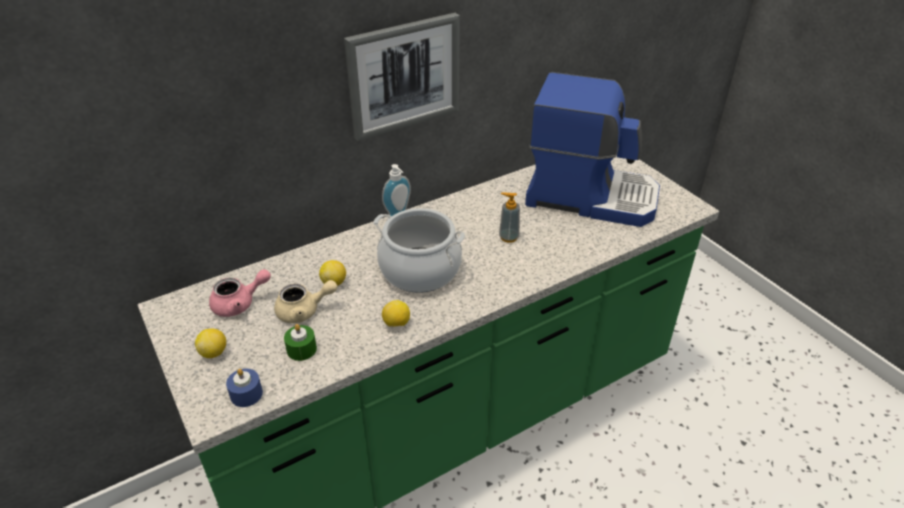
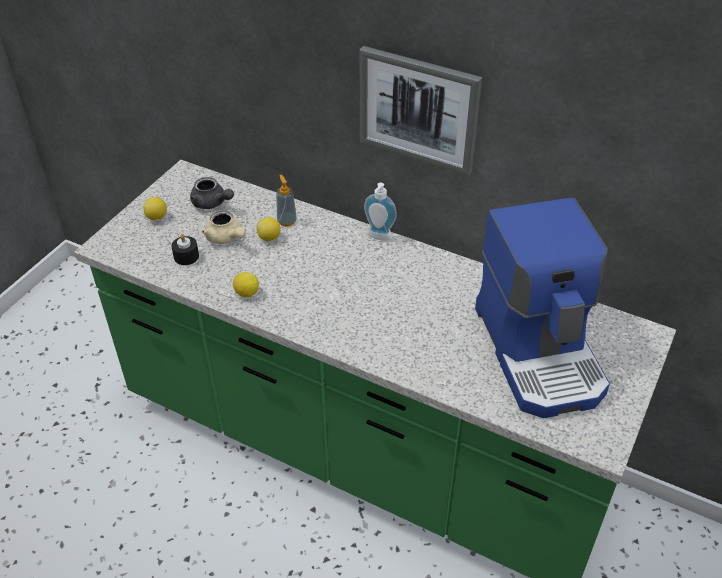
camera: 60 degrees right, 5 degrees up
pink teapot [209,269,271,317] -> grey teapot [190,177,234,209]
blue candle [226,369,263,407] -> none
green candle [284,324,317,361] -> black candle [171,234,199,265]
cooking pot [374,208,465,293] -> none
soap dispenser [499,192,520,243] -> soap dispenser moved to [276,175,297,227]

